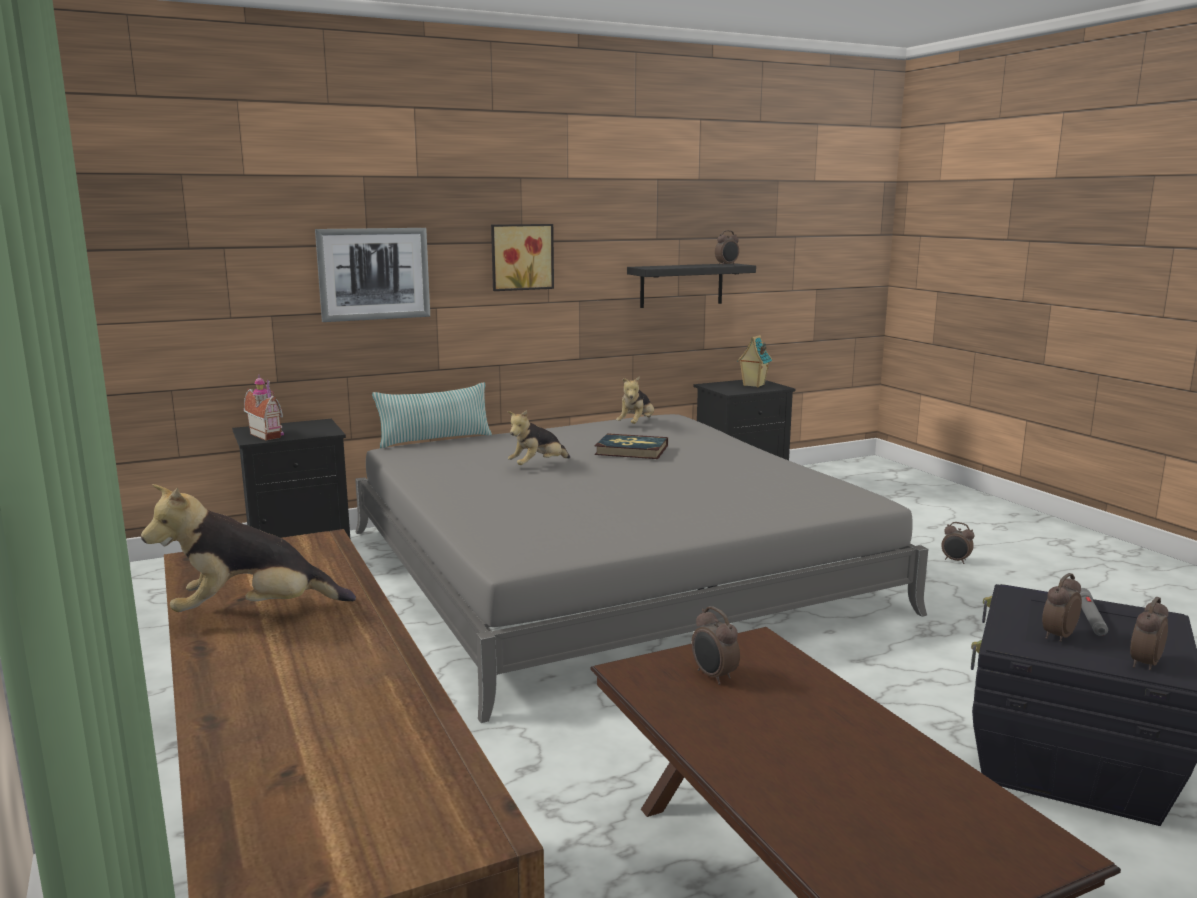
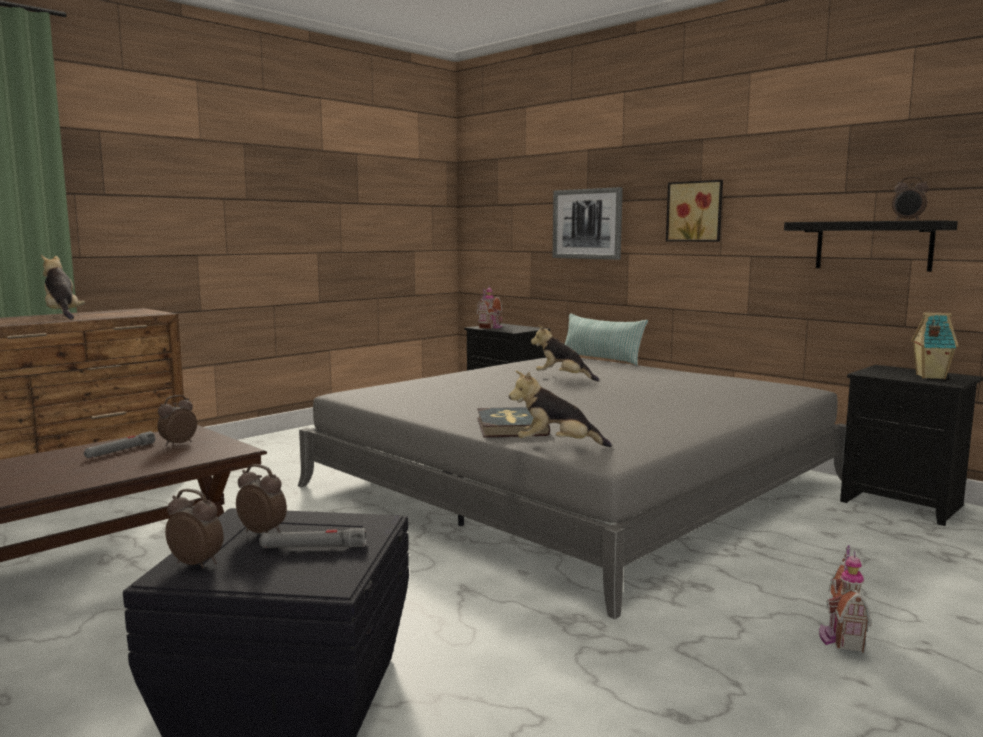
camera: 70 degrees right, 5 degrees down
book [595,433,668,459] -> book moved to [477,407,550,437]
plush toy [616,376,654,424] -> plush toy moved to [509,371,612,447]
alarm clock [941,522,975,564] -> toy house [819,545,871,653]
none -> grey flashlight [84,431,155,459]

